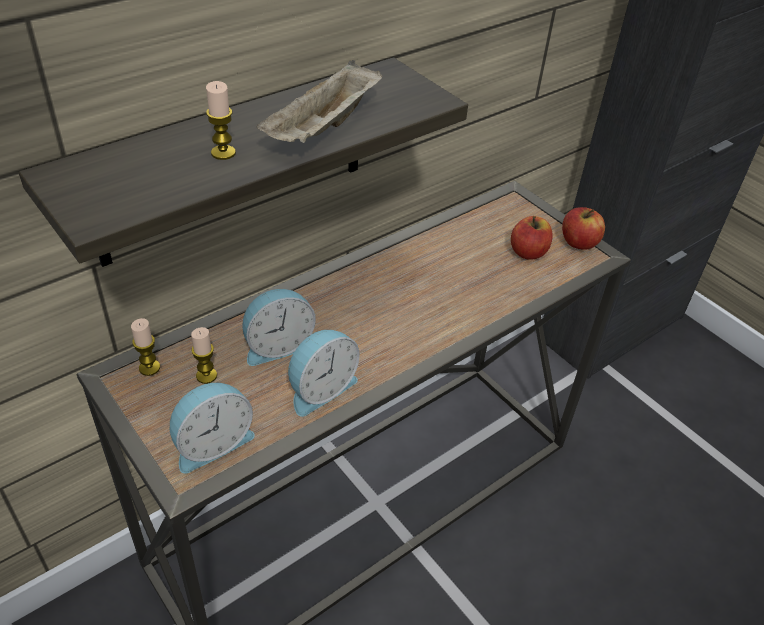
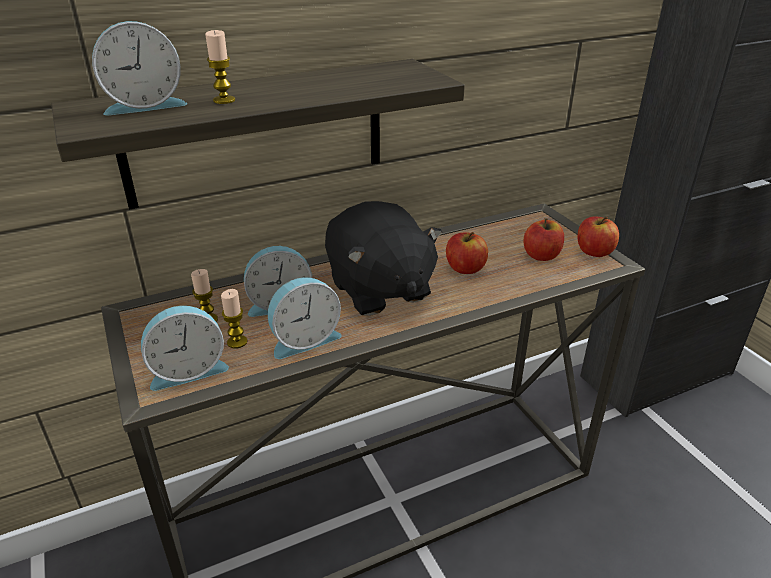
camera: 15 degrees right, 10 degrees down
candle [131,318,160,376] -> candle moved to [221,289,247,349]
beige tray [257,60,383,143] -> none
none -> alarm clock [92,21,187,115]
none -> black plush toy [325,201,443,316]
none -> apple [446,232,488,274]

